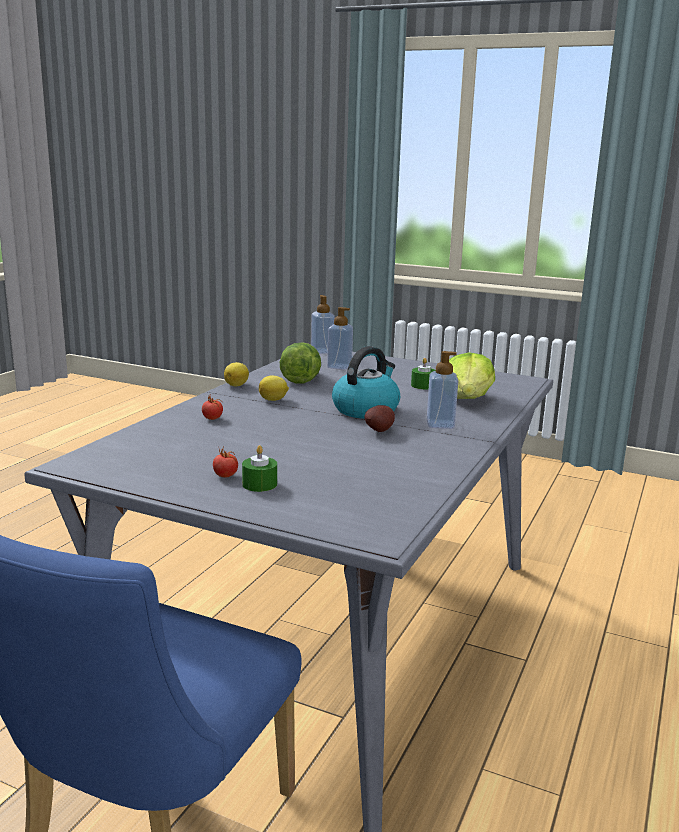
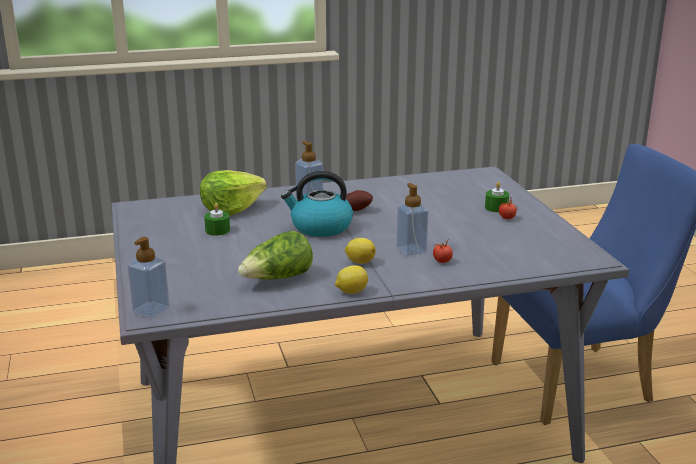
camera: 130 degrees left, 5 degrees up
soap dispenser [327,307,353,370] -> soap dispenser moved to [396,183,428,256]

